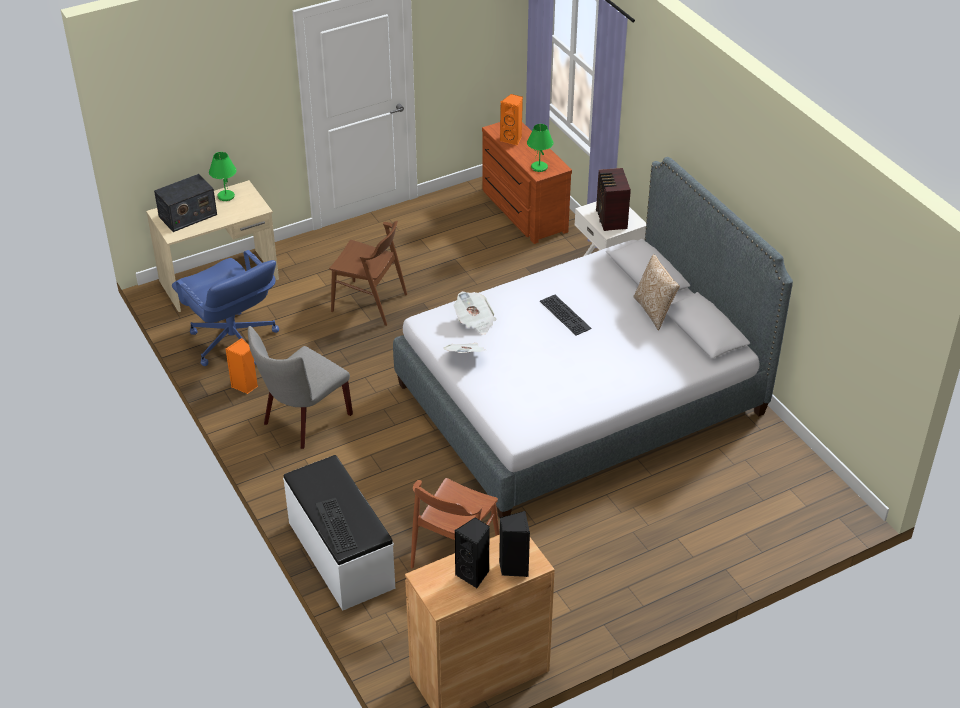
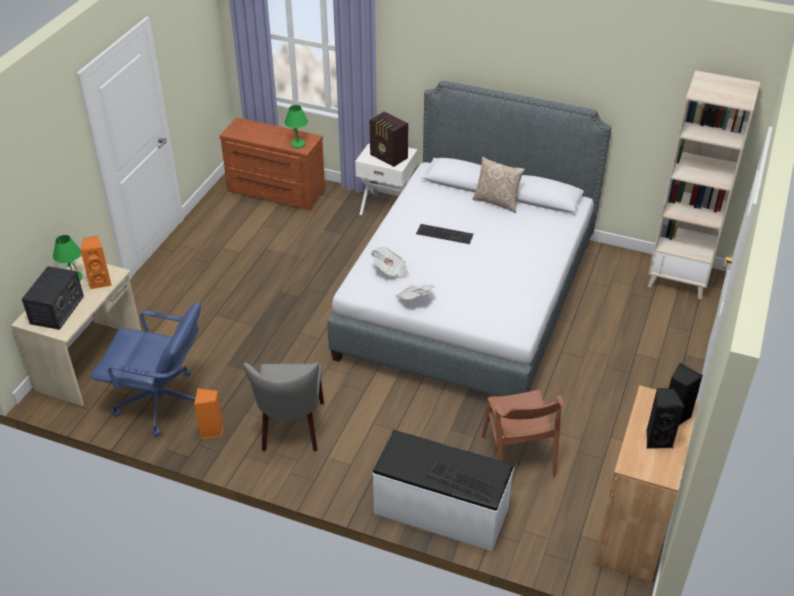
camera: 40 degrees left, 0 degrees up
brown chair [329,221,407,326] -> none
orange speaker [500,94,523,146] -> orange speaker moved to [80,236,112,289]
none -> beige bookcase [648,70,760,300]

